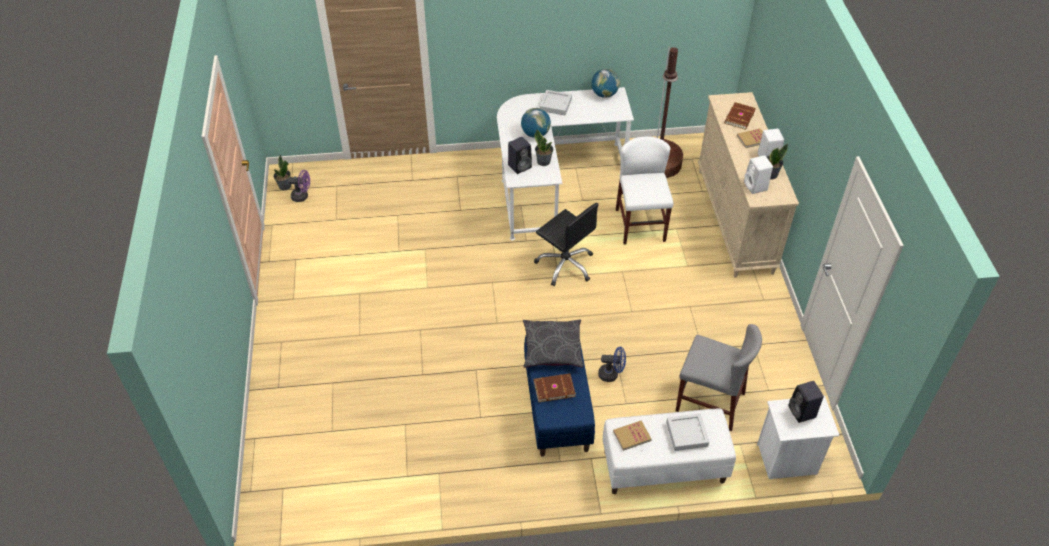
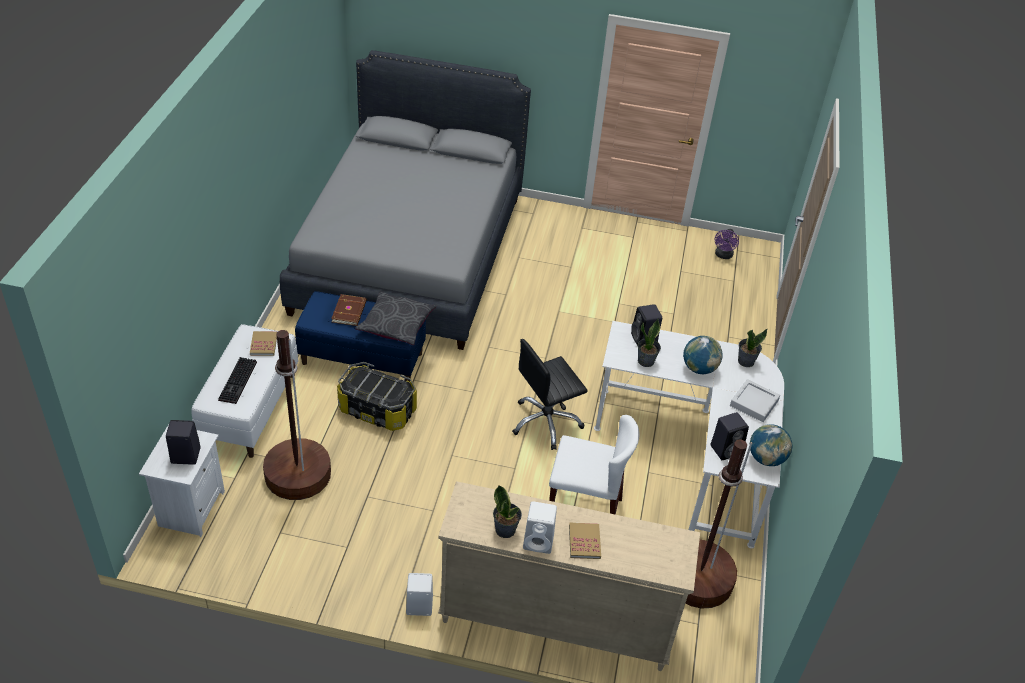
camera: 105 degrees right, 5 degrees down
potted plant [273,155,291,190] -> potted plant moved to [738,329,767,367]
blue fan [598,347,626,382] -> storage box [337,362,417,431]
grey tray [666,414,709,451] -> keyboard [218,357,257,404]
grey chair [676,324,762,431] -> brown floor lamp [263,330,331,500]
brown book [724,102,756,130] -> none
white speaker [744,155,773,194] -> white speaker moved to [406,573,433,616]
none -> grey bed [280,50,531,350]
none -> black speaker [710,412,749,460]

